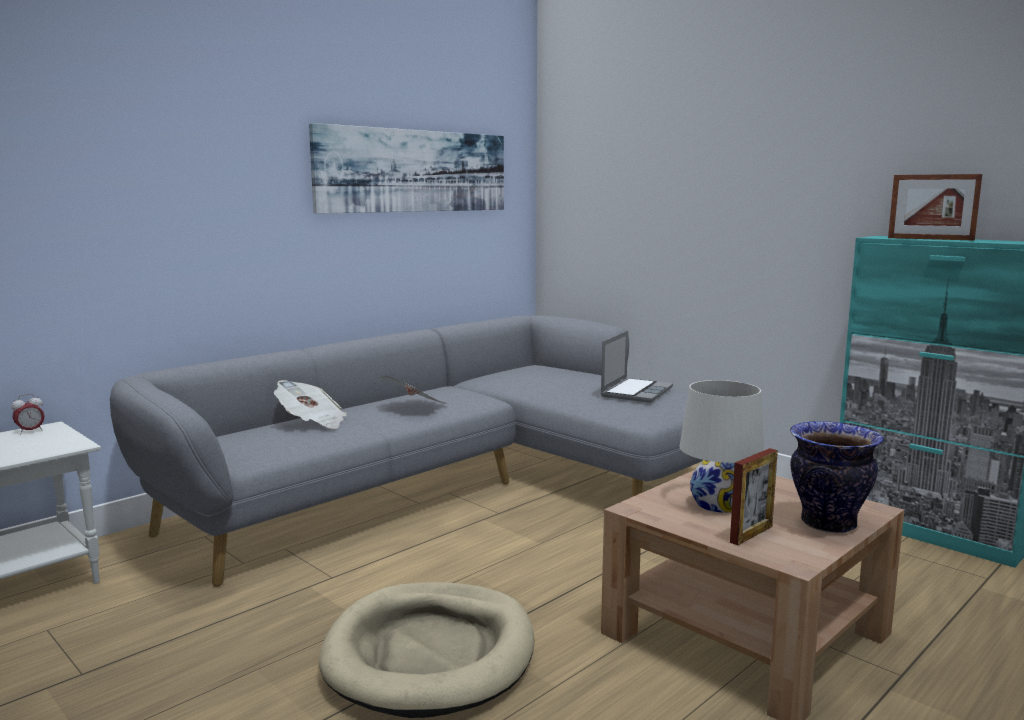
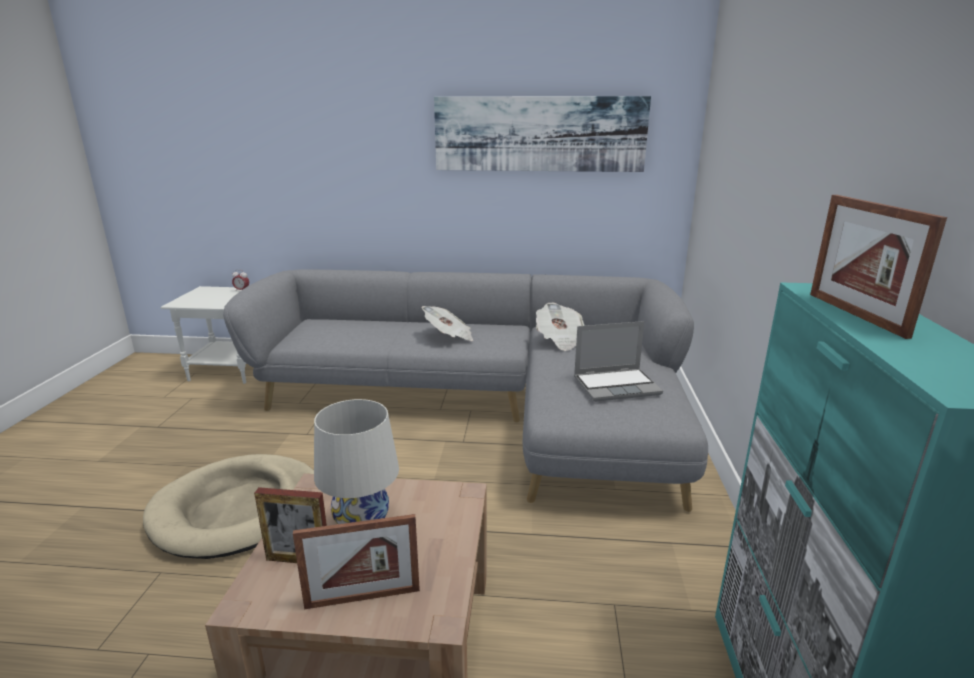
camera: 50 degrees right, 10 degrees up
newspaper [274,380,346,429] -> newspaper moved to [536,303,584,351]
vase [790,421,884,534] -> picture frame [293,514,420,609]

